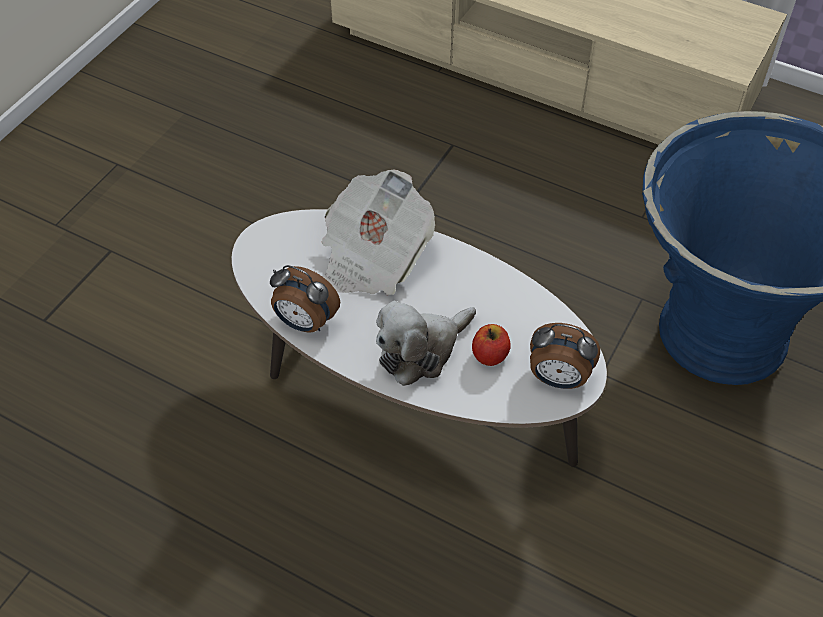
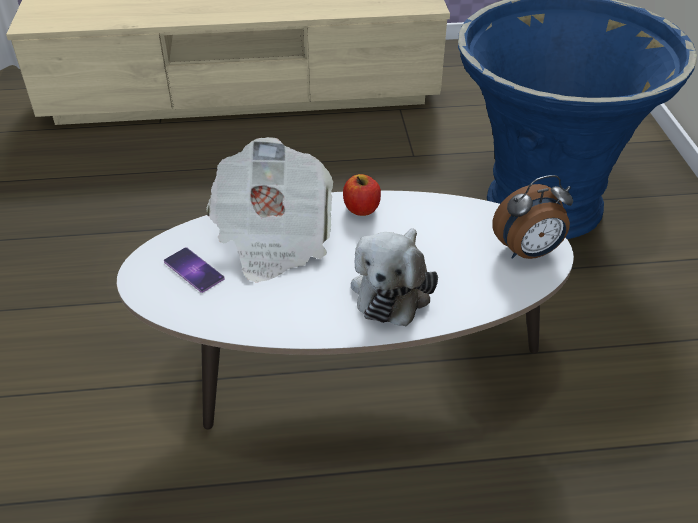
camera: 35 degrees left, 10 degrees down
alarm clock [270,265,340,333] -> none
apple [472,324,510,366] -> apple moved to [343,174,381,216]
none -> phone [164,247,225,293]

